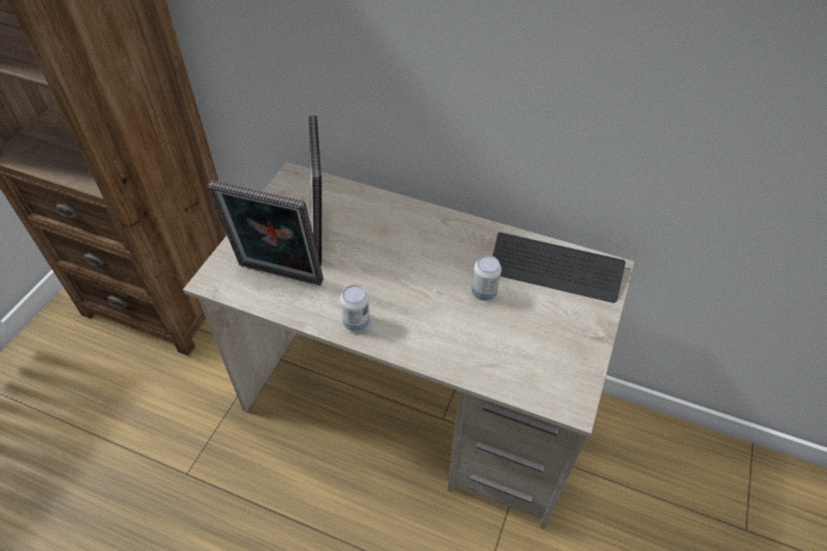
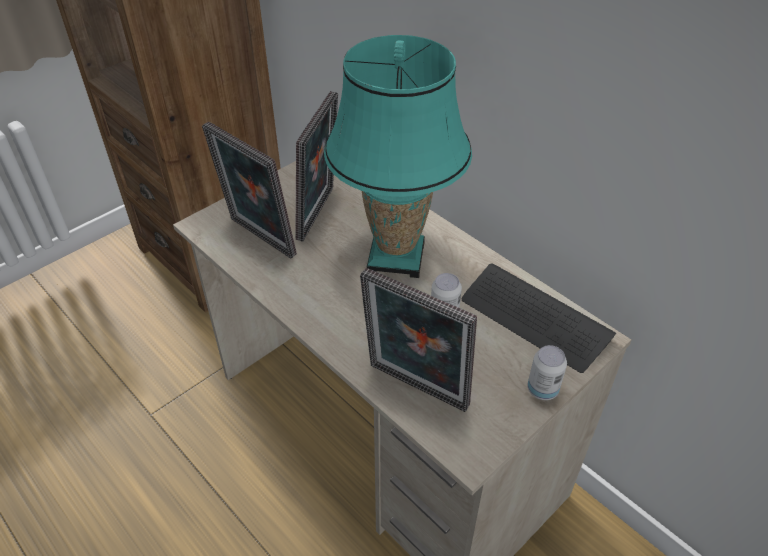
camera: 25 degrees right, 5 degrees down
can [340,285,370,332] -> can moved to [527,345,567,400]
none -> turquoise table lamp [324,35,472,278]
none -> picture frame [360,268,477,412]

